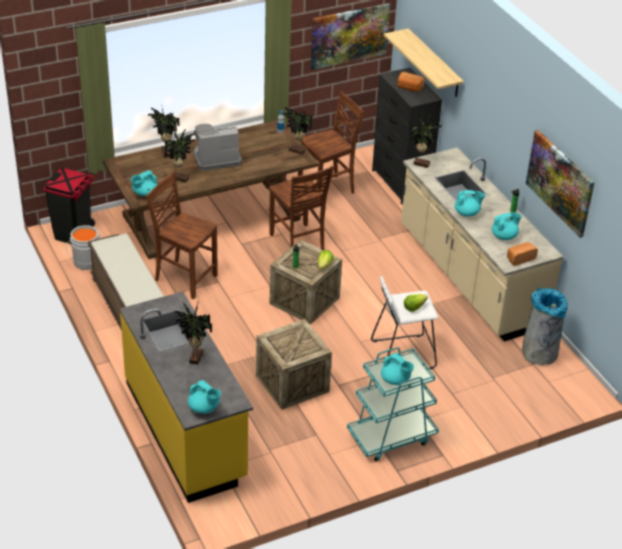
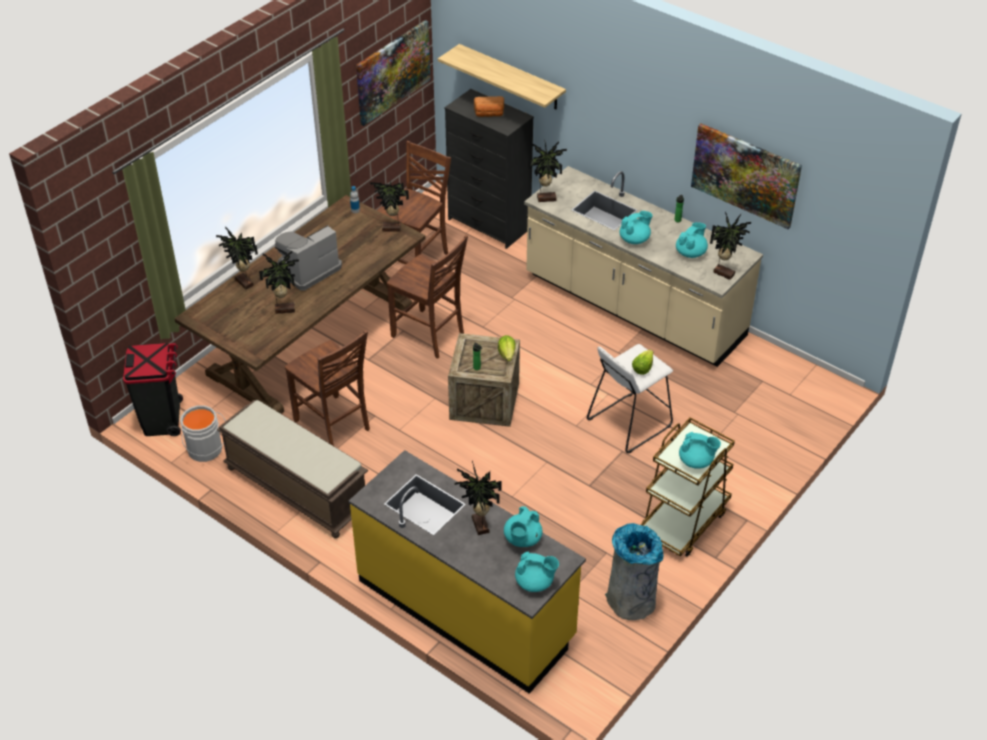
camera: 25 degrees left, 5 degrees up
turquoise teapot [131,170,158,197] -> turquoise teapot moved to [504,506,543,547]
brown chair [146,172,218,299] -> brown chair turned 135 degrees counterclockwise [285,330,370,446]
crate [256,319,332,410] -> none
turquoise cart [347,347,439,461] -> brown cart [640,417,735,557]
bread [507,242,538,266] -> potted plant [710,211,751,280]
grey trash can [522,288,568,365] -> grey trash can moved to [605,523,663,620]

